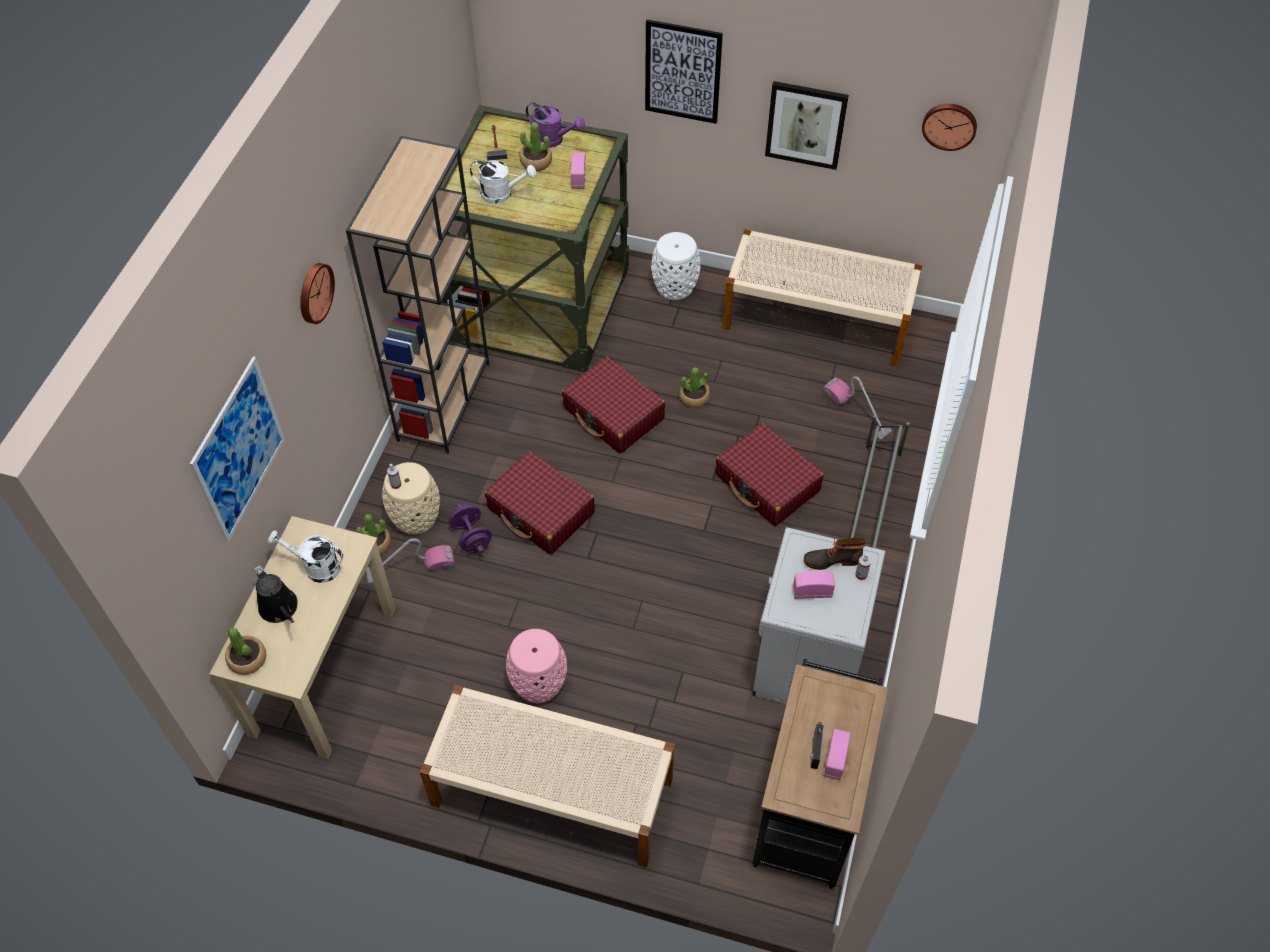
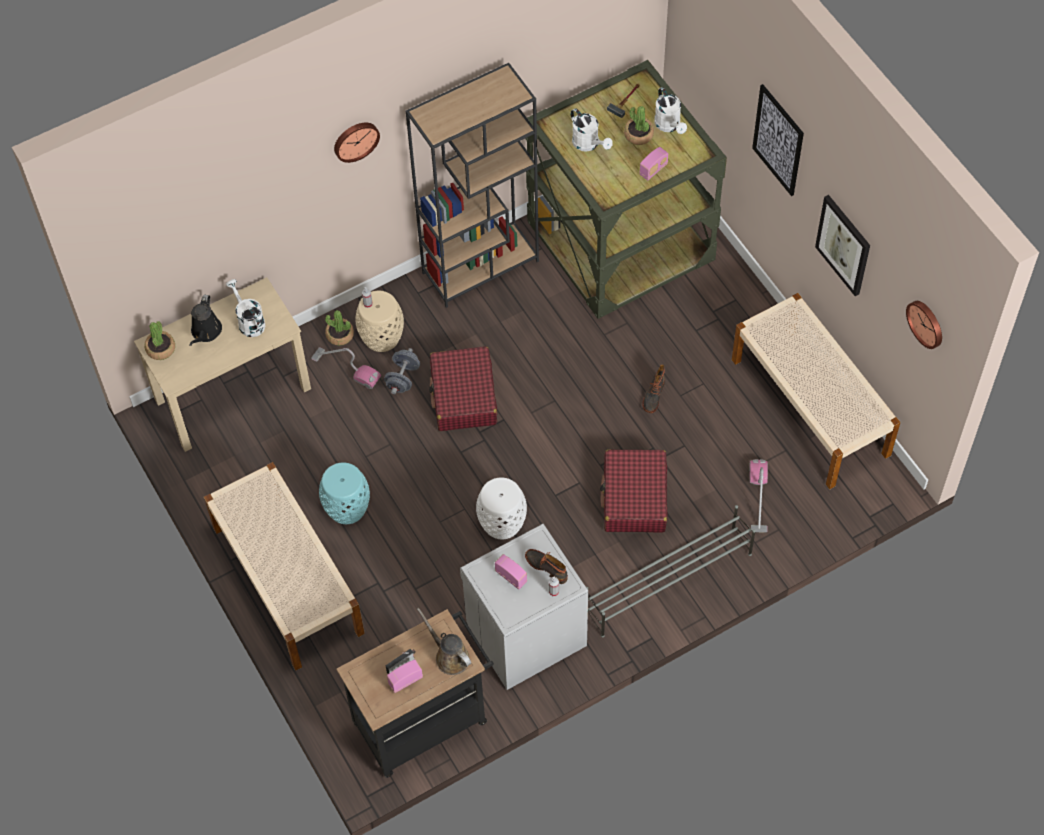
camera: 45 degrees right, 5 degrees up
picture [190,356,285,542] -> none
purple dumbbell [449,504,492,554] -> grey dumbbell [384,348,420,395]
pink stool [506,629,567,703] -> turquoise stool [319,463,370,524]
purple watering can [526,102,585,148] -> white watering can [655,87,687,134]
red suitcase [562,356,665,454] -> none
white stool [651,232,701,300] -> white stool moved to [476,478,527,539]
potted plant [679,367,710,408] -> boot [642,364,665,413]
none -> brown watering can [417,608,471,675]

